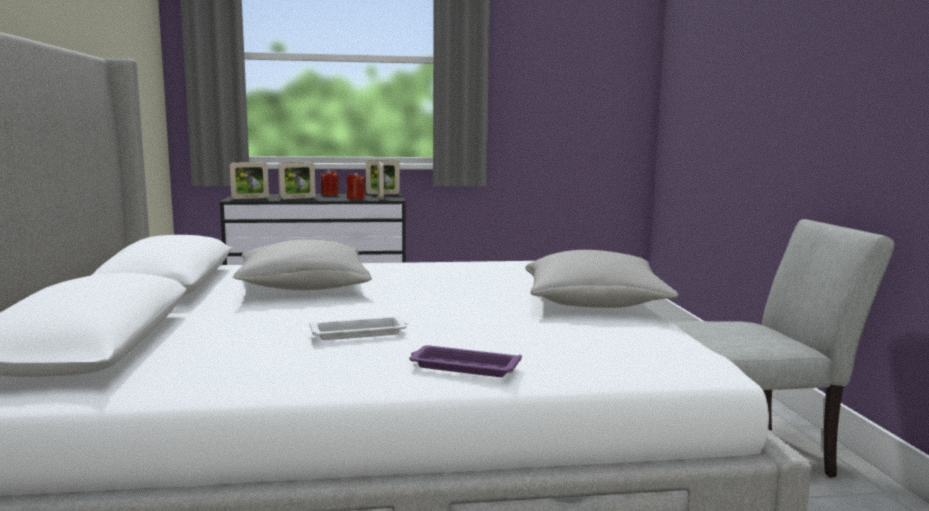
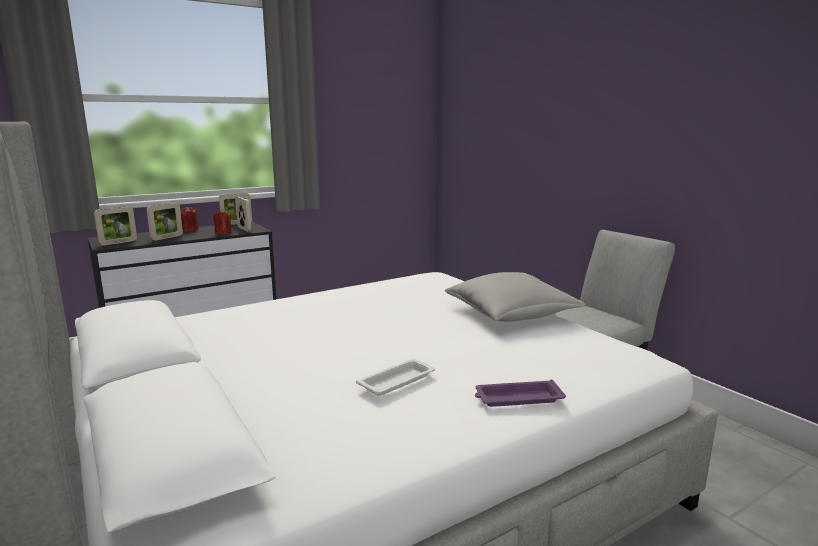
camera: 25 degrees left, 5 degrees up
grey pillow [233,240,372,290] -> none

